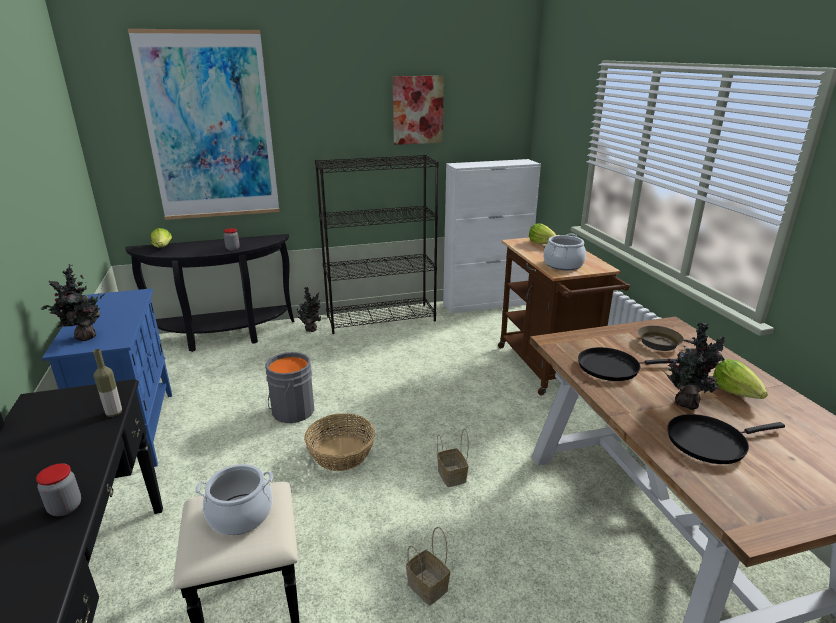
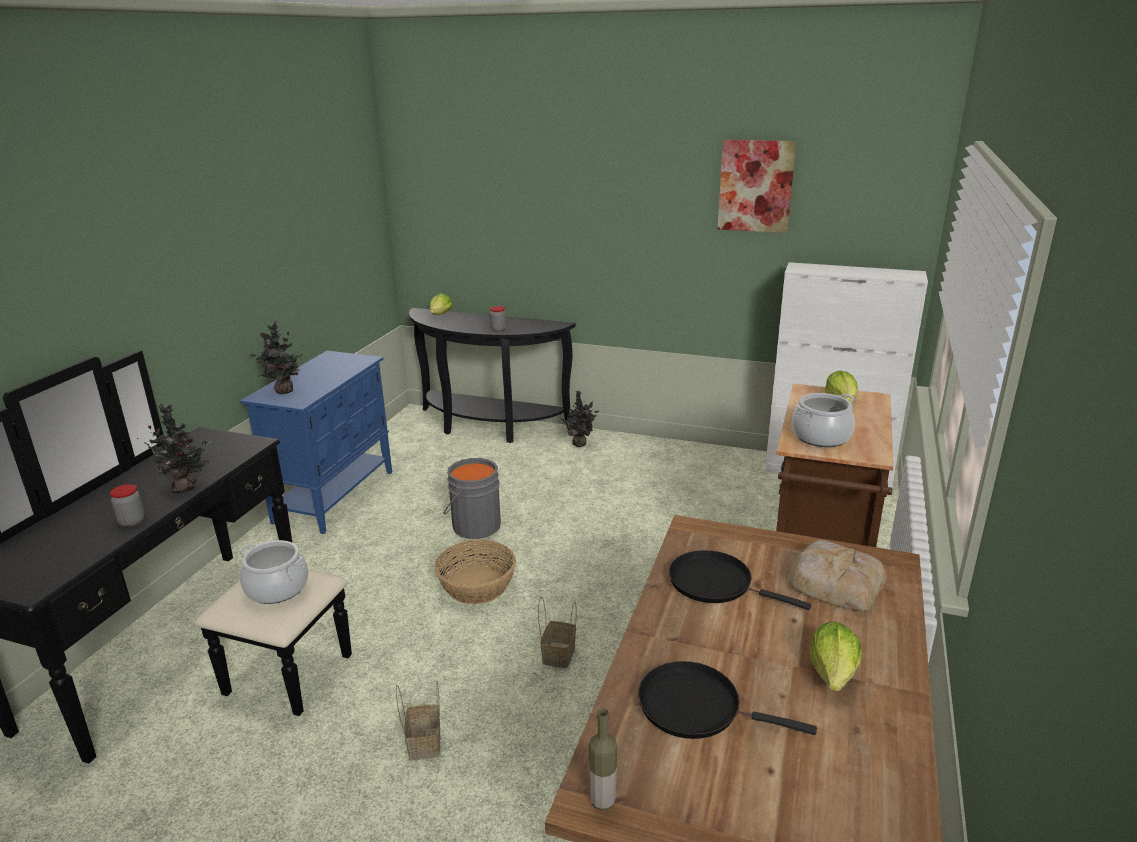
camera: 35 degrees right, 0 degrees up
bottle [93,349,122,417] -> bottle moved to [589,708,618,811]
picture [128,29,280,220] -> none
black bookcase [315,154,439,334] -> none
brown frying pan [638,326,709,351] -> bread [789,540,886,611]
potted plant [664,322,725,410] -> potted plant moved to [137,404,212,493]

